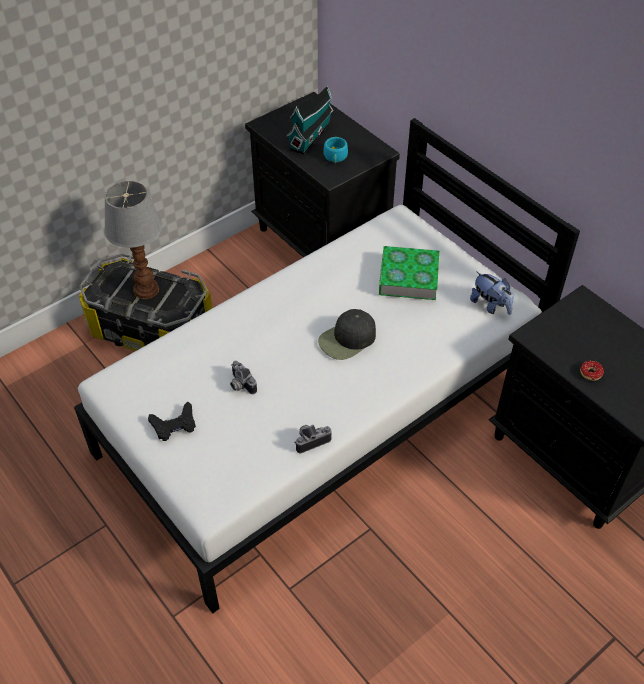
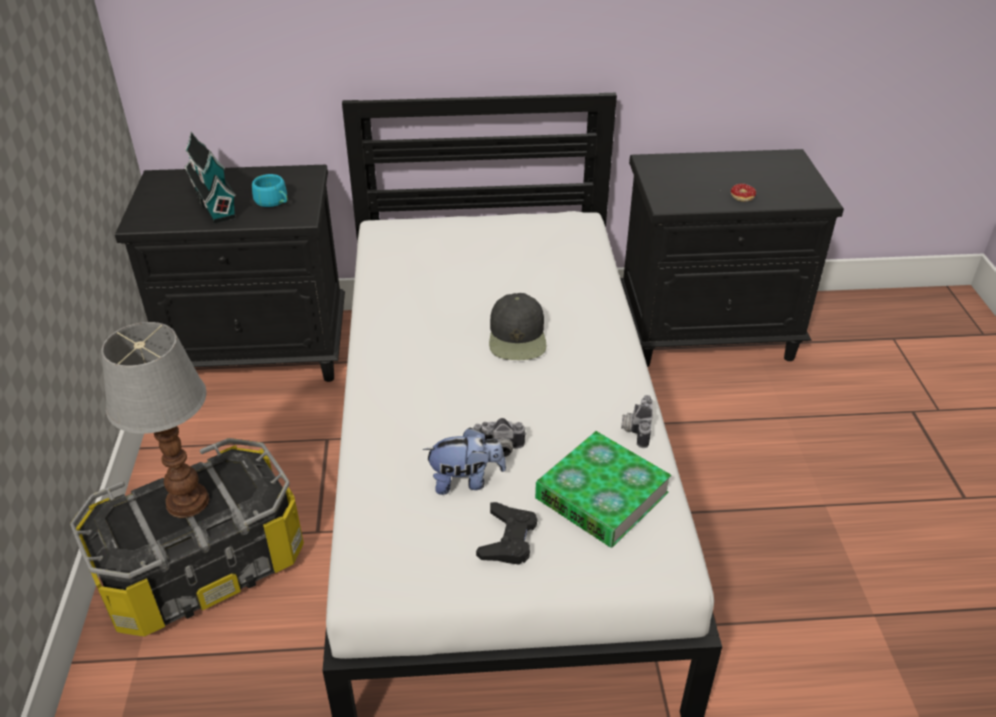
camera: 55 degrees left, 10 degrees down
book [379,246,439,300] -> book moved to [535,431,671,548]
plush toy [470,271,514,315] -> plush toy moved to [423,428,506,495]

